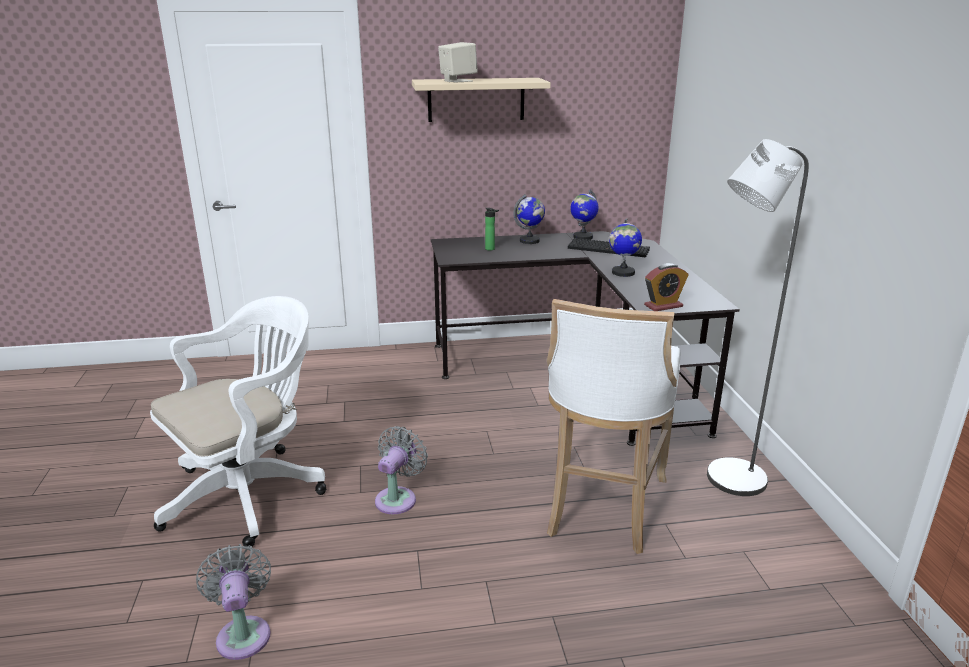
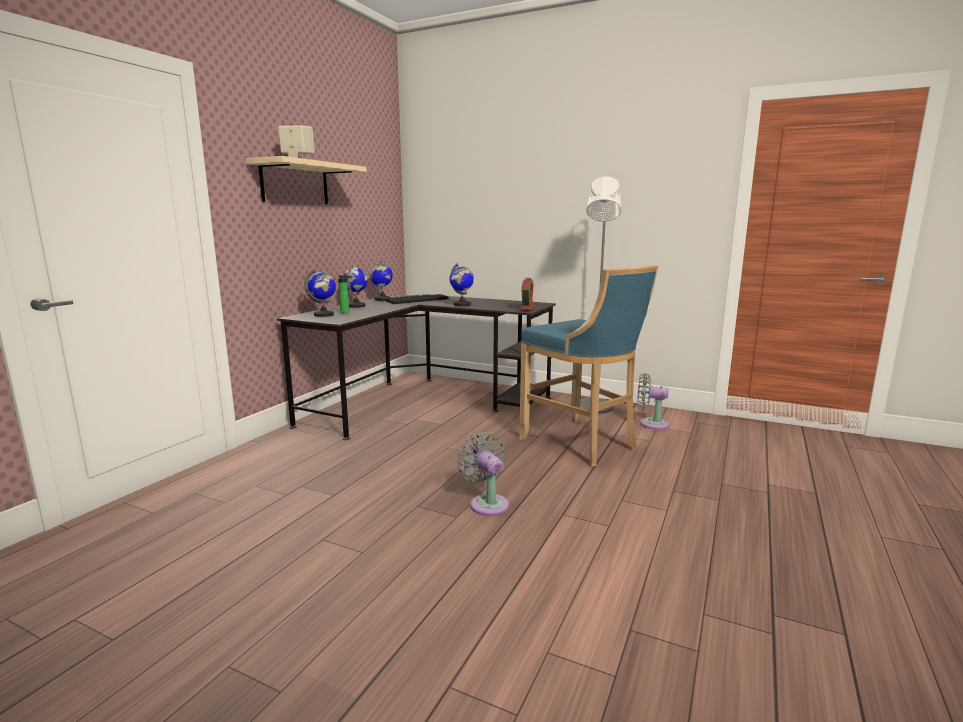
camera: 55 degrees left, 10 degrees down
white office chair [150,296,326,547] -> none
grey fan [196,544,271,660] -> grey fan moved to [637,373,669,430]
white stool [547,299,680,554] -> blue stool [518,265,658,466]
none -> globe [304,269,336,317]

